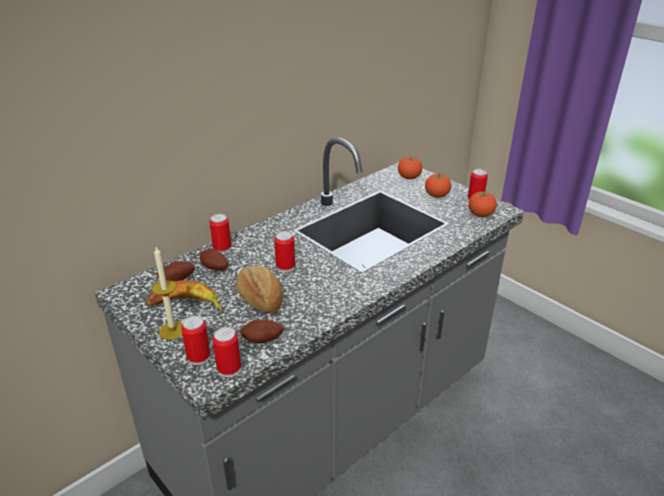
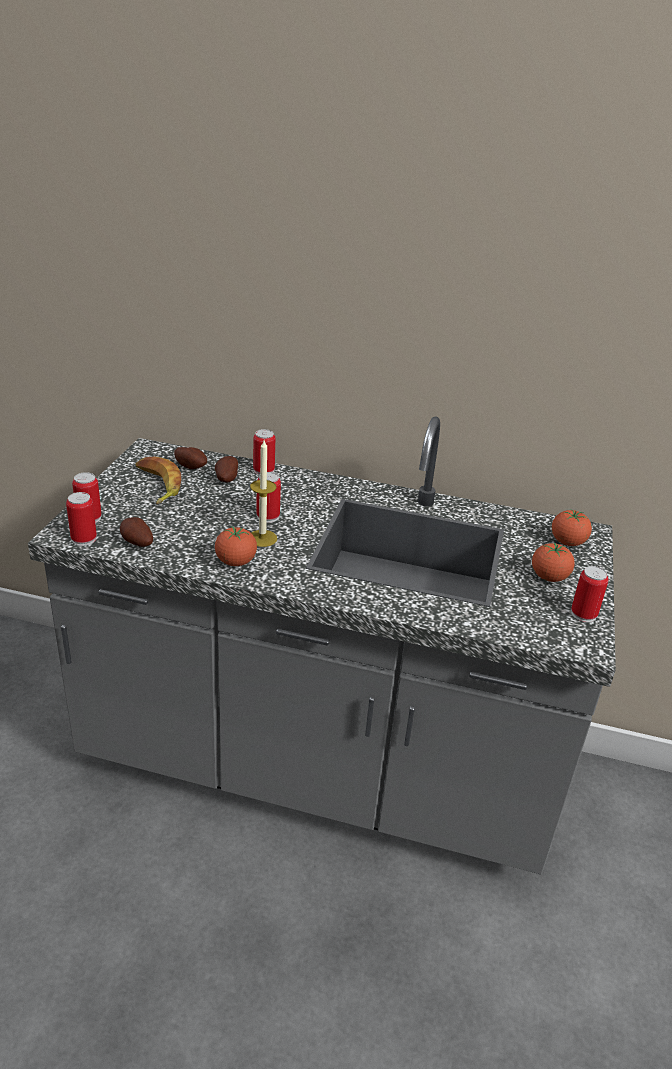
camera: 55 degrees right, 0 degrees up
candle [152,247,183,340] -> candle moved to [250,440,277,547]
bread [235,265,283,313] -> none
tomato [468,191,497,217] -> tomato moved to [215,526,257,566]

